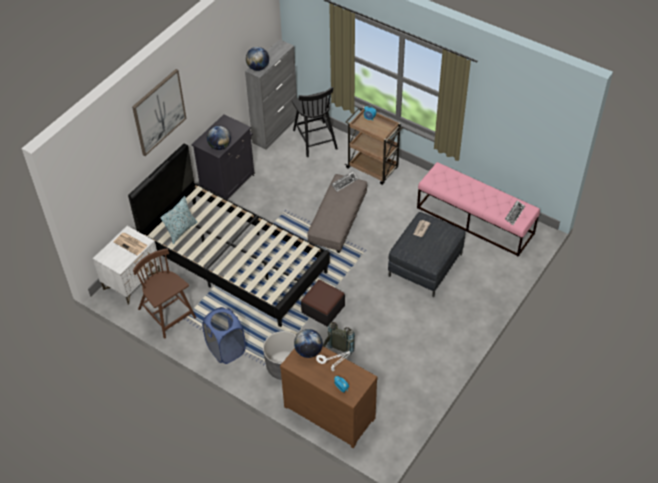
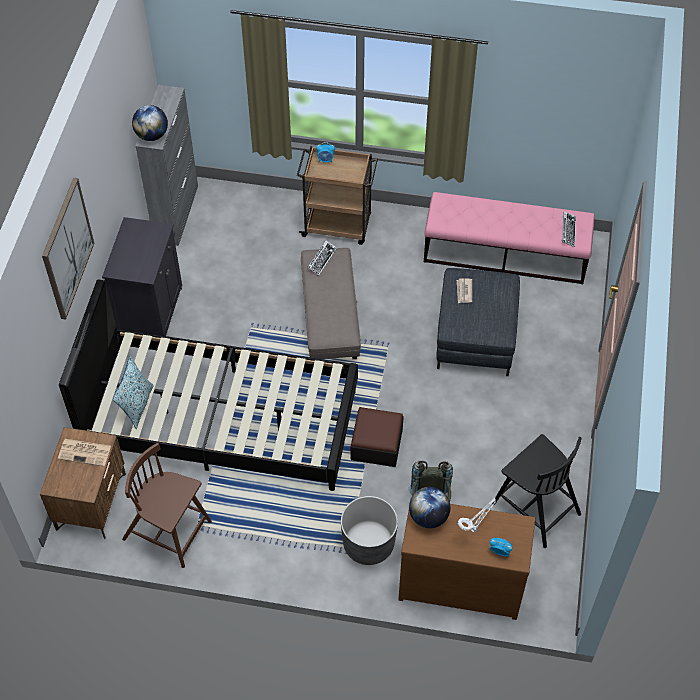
camera: 25 degrees left, 5 degrees up
white nightstand [93,226,161,305] -> brown nightstand [40,427,126,539]
blue laundry basket [202,307,246,364] -> none
globe [207,126,231,150] -> none
black chair [292,87,338,157] -> black chair moved to [492,434,582,548]

